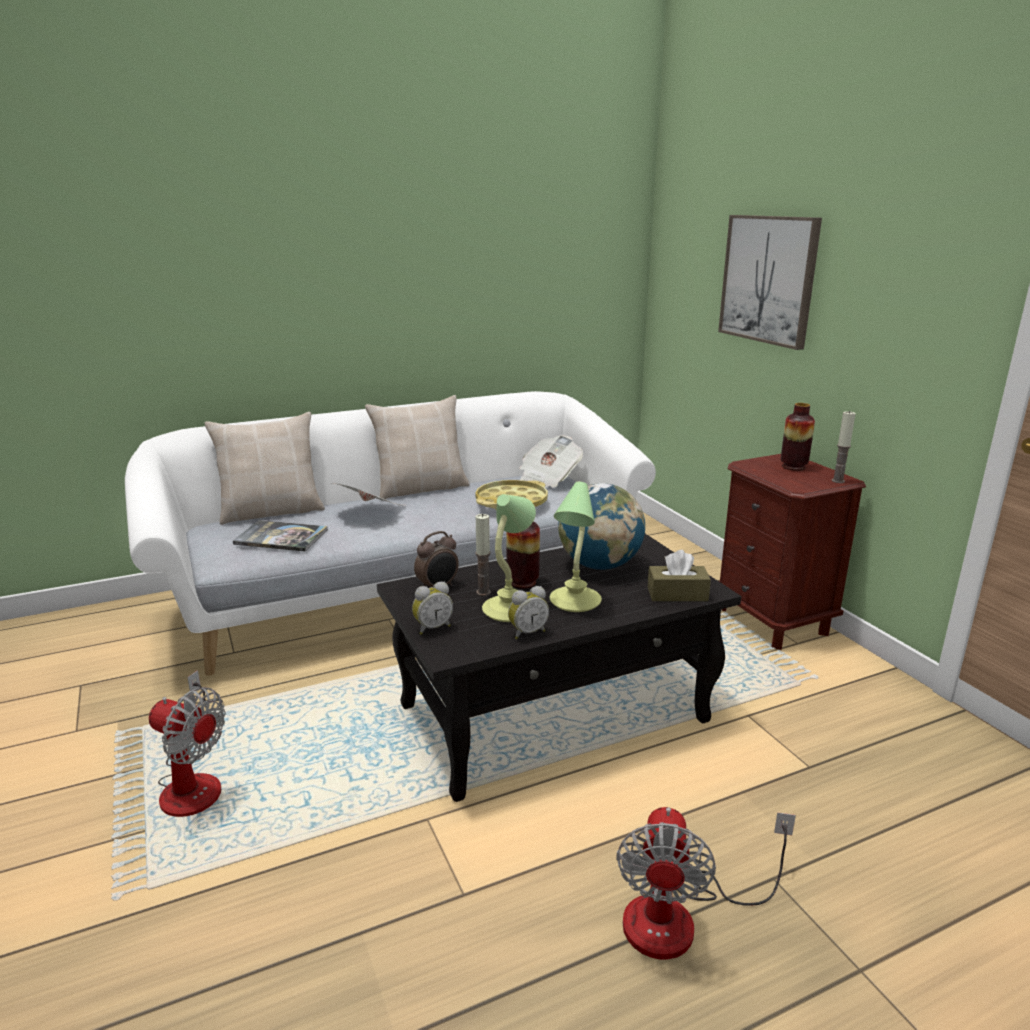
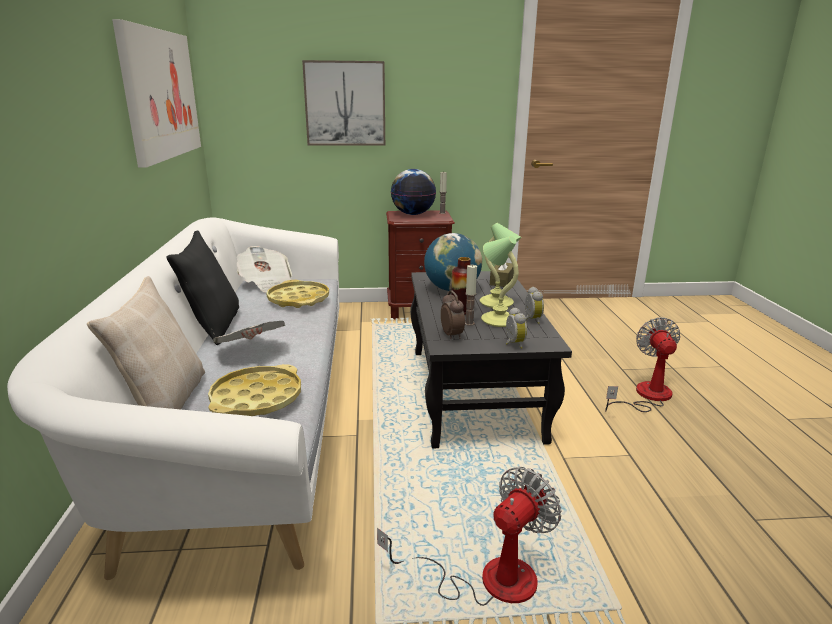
camera: 70 degrees left, 0 degrees up
book [233,520,328,552] -> yellow tray [208,364,301,416]
beige pillow [365,395,470,499] -> black pillow [166,230,239,345]
fan [616,807,796,960] -> fan turned 120 degrees counterclockwise [605,317,680,412]
vase [781,403,815,471] -> globe [391,169,436,215]
none -> picture [112,19,201,168]

